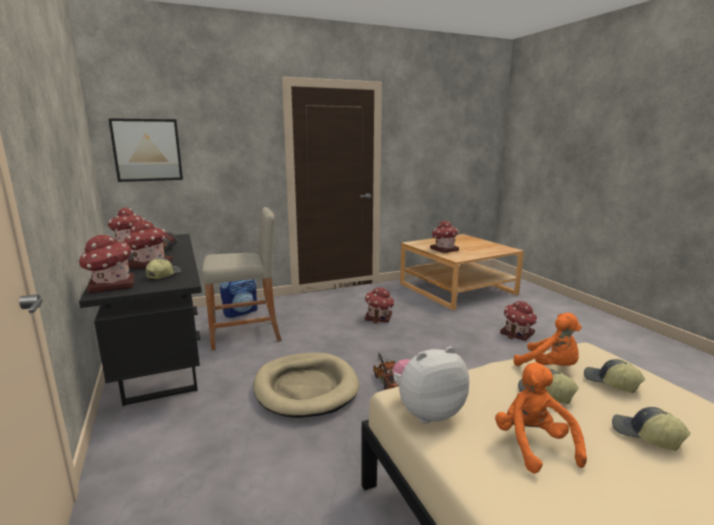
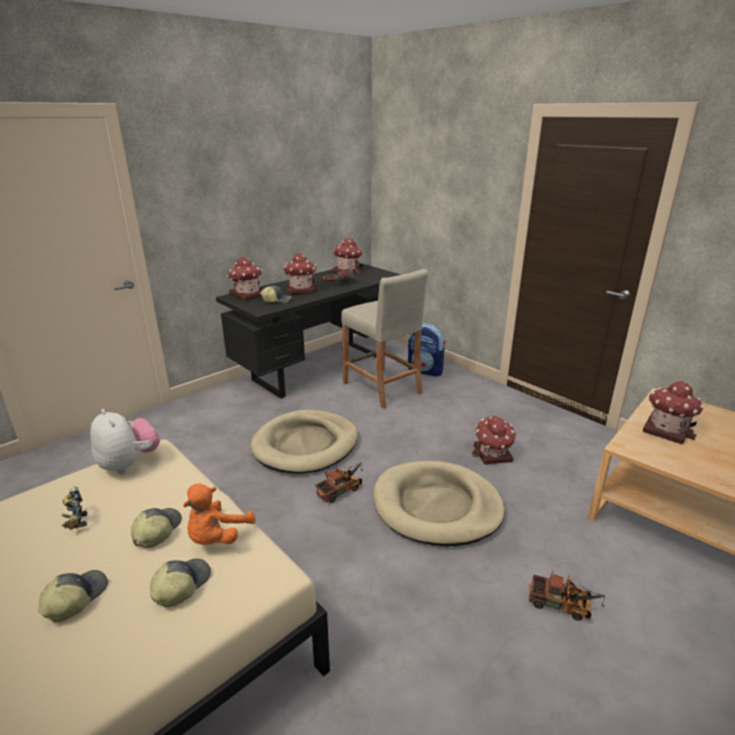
camera: 70 degrees right, 10 degrees up
picture [108,118,183,182] -> none
orange plush toy [495,362,587,473] -> toy robot [62,486,87,530]
toy house [500,301,537,341] -> toy truck [529,571,605,621]
none -> beige dog bed [373,461,505,546]

